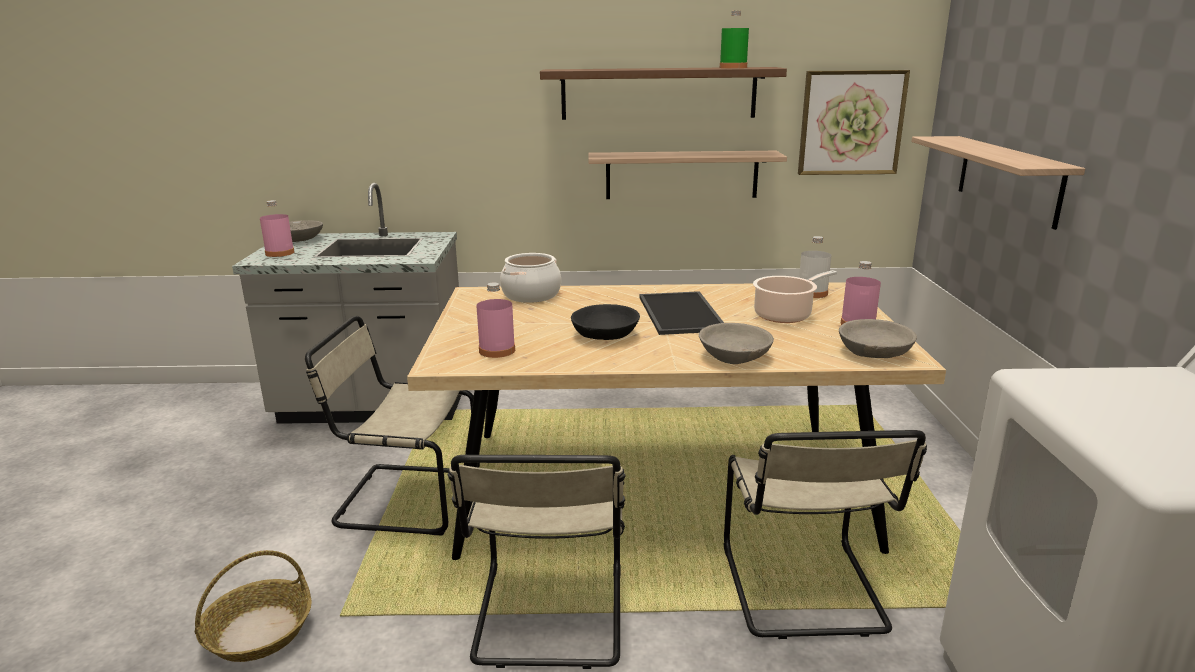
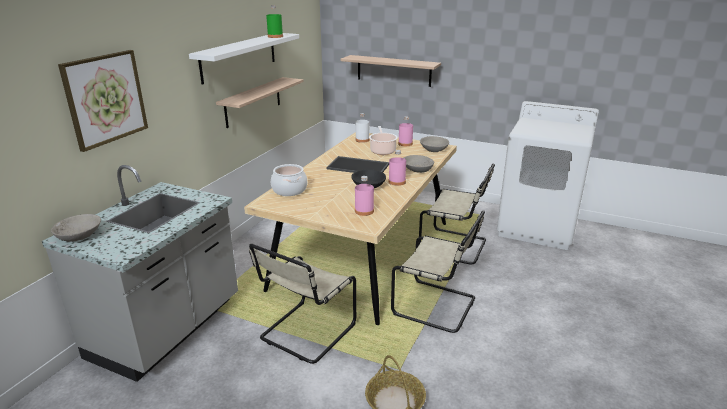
camera: 65 degrees left, 5 degrees up
pink bottle [260,200,294,257] -> pink bottle moved to [389,150,406,186]
brown shelf [540,67,787,120] -> white shelf [189,33,299,85]
picture [798,70,910,175] -> picture moved to [58,50,148,152]

